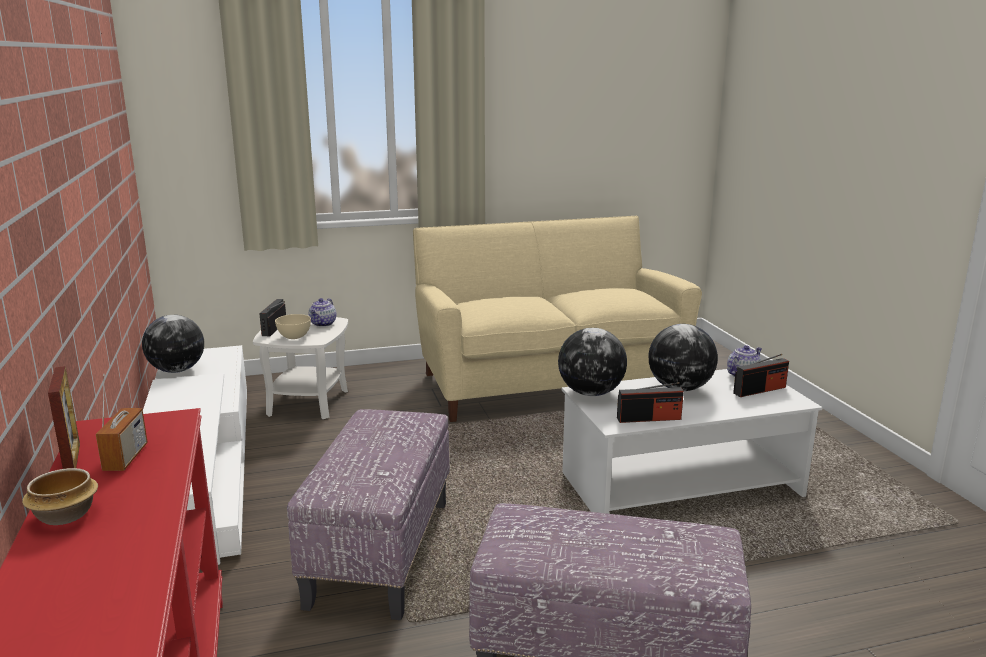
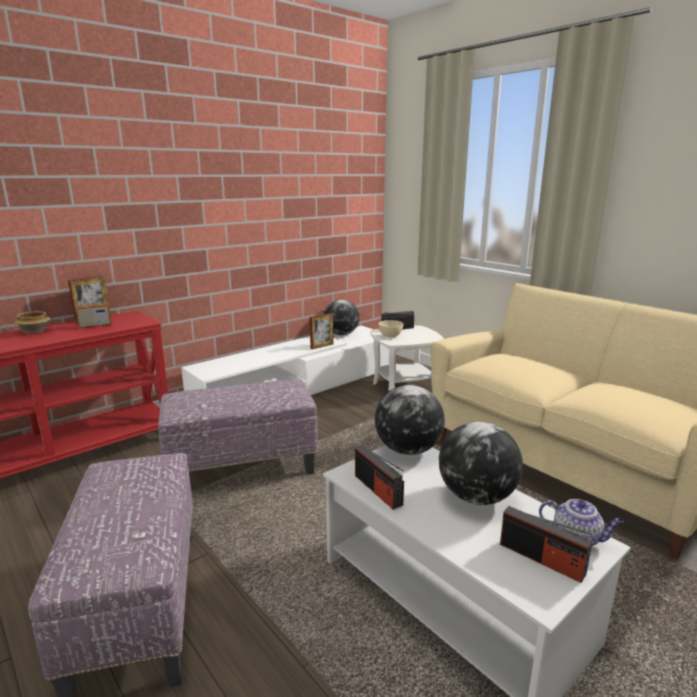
camera: 65 degrees right, 0 degrees up
teapot [308,298,336,327] -> none
none -> picture frame [310,313,333,349]

